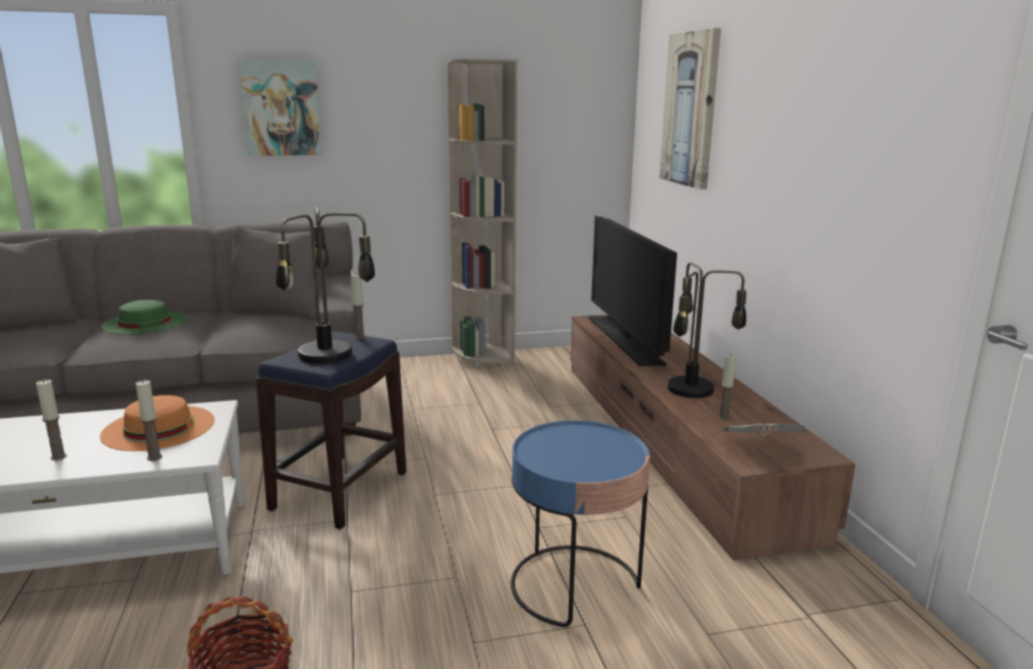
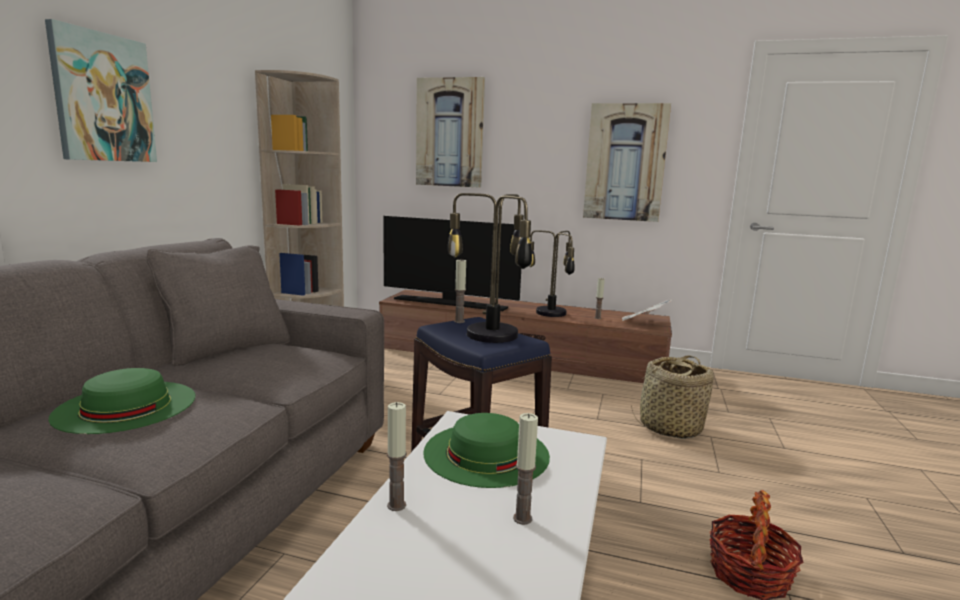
camera: 60 degrees left, 5 degrees down
orange hat [100,395,215,451] -> green hat [423,413,550,488]
candle [136,380,162,461] -> candle moved to [387,402,407,511]
blue side table [511,420,650,627] -> basket [631,355,714,439]
none -> picture [583,103,671,222]

